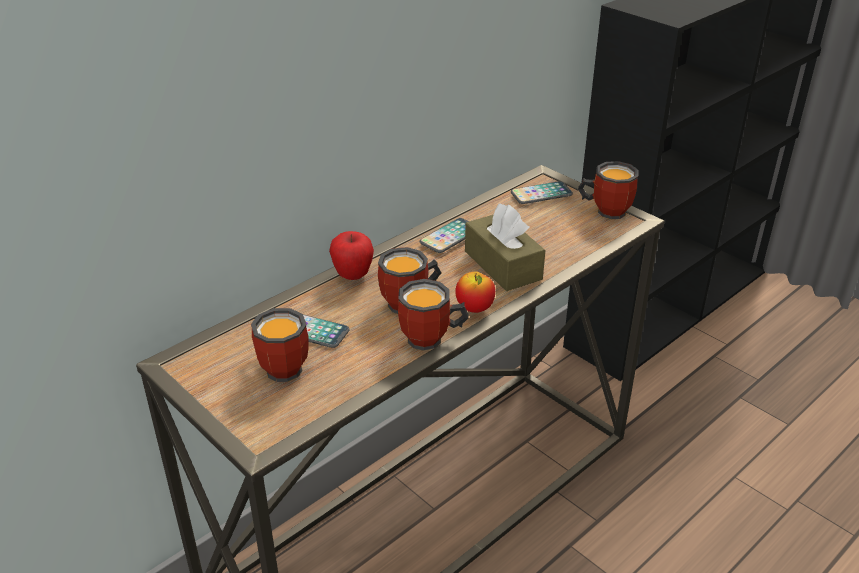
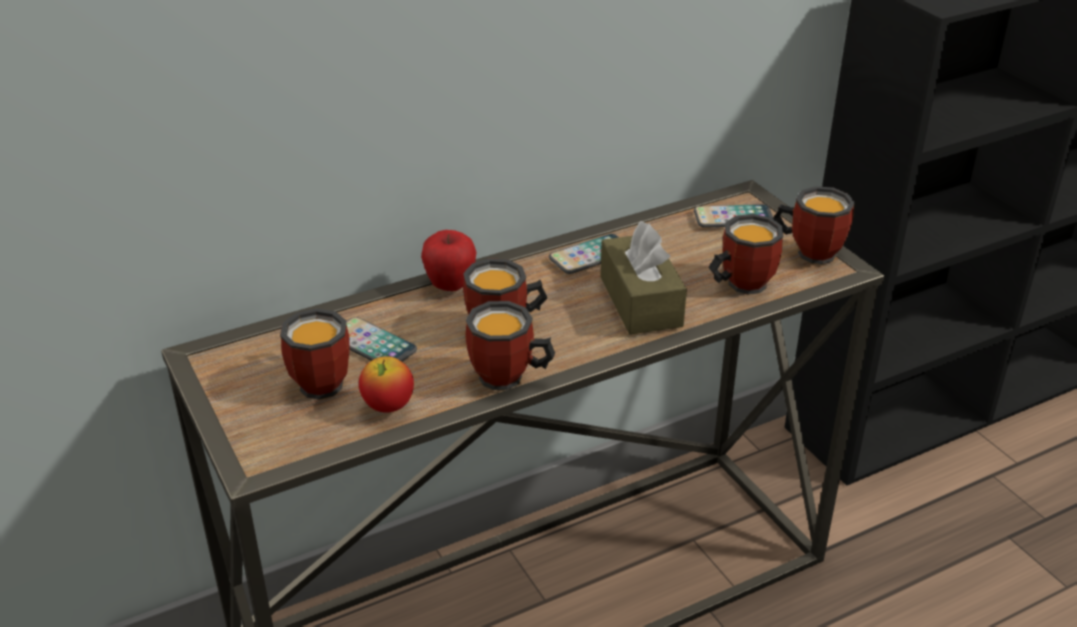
camera: 15 degrees right, 0 degrees up
apple [455,271,495,313] -> apple moved to [359,356,414,413]
none -> mug [708,214,783,295]

